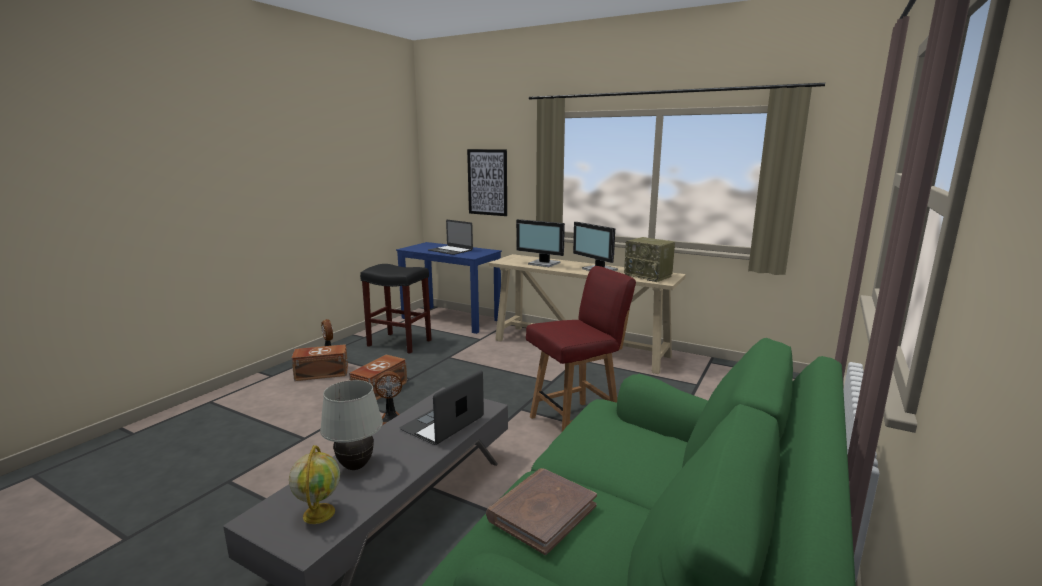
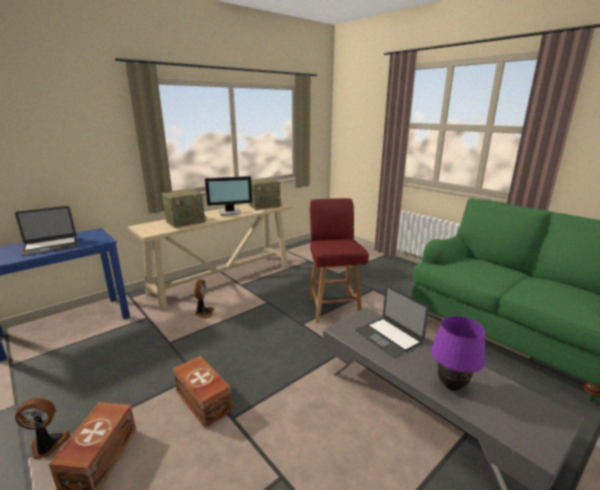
camera: 70 degrees left, 5 degrees up
globe [289,445,340,524] -> none
white table lamp [320,380,383,470] -> purple table lamp [431,316,486,391]
black stool [360,264,432,354] -> none
fan [375,371,402,425] -> fan moved to [194,279,215,319]
picture [467,149,507,216] -> none
brown book [486,468,597,555] -> none
monitor [516,219,565,267] -> radio [162,189,207,228]

